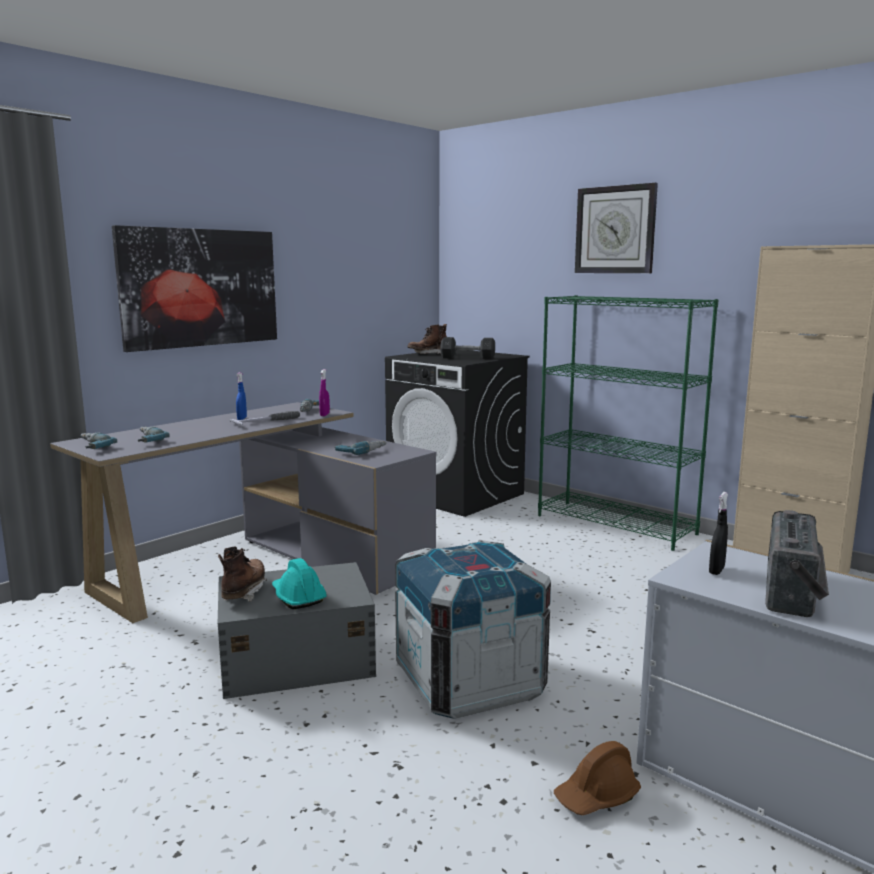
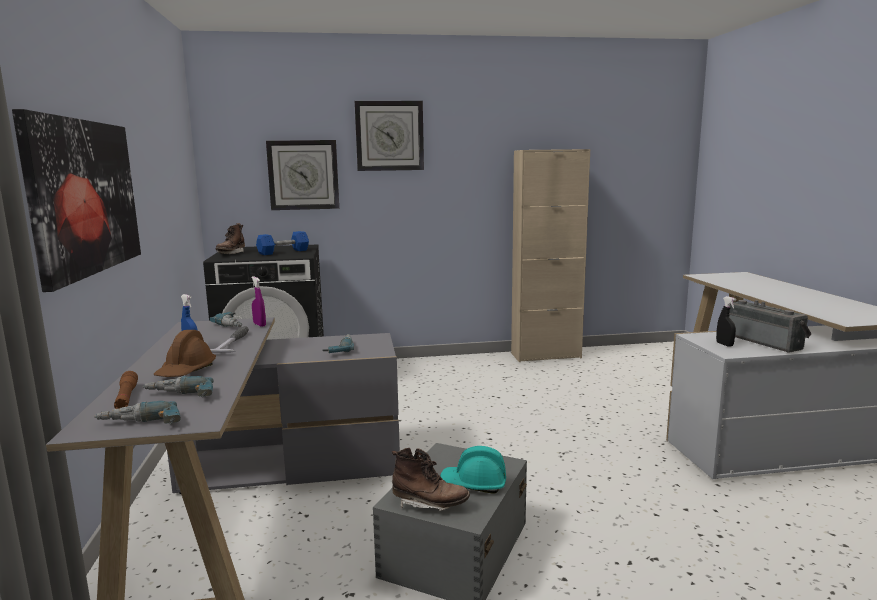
camera: 50 degrees left, 0 degrees up
brown boot [218,546,267,602] -> brown boot turned 150 degrees clockwise [392,448,470,511]
crate [395,540,551,719] -> none
grey dumbbell [440,337,495,359] -> blue dumbbell [256,231,309,255]
green bookcase [538,295,718,551] -> none
brown hard hat [554,741,641,815] -> brown hard hat moved to [154,330,216,377]
none -> brown flashlight [114,371,138,409]
none -> wall clock [266,140,339,210]

